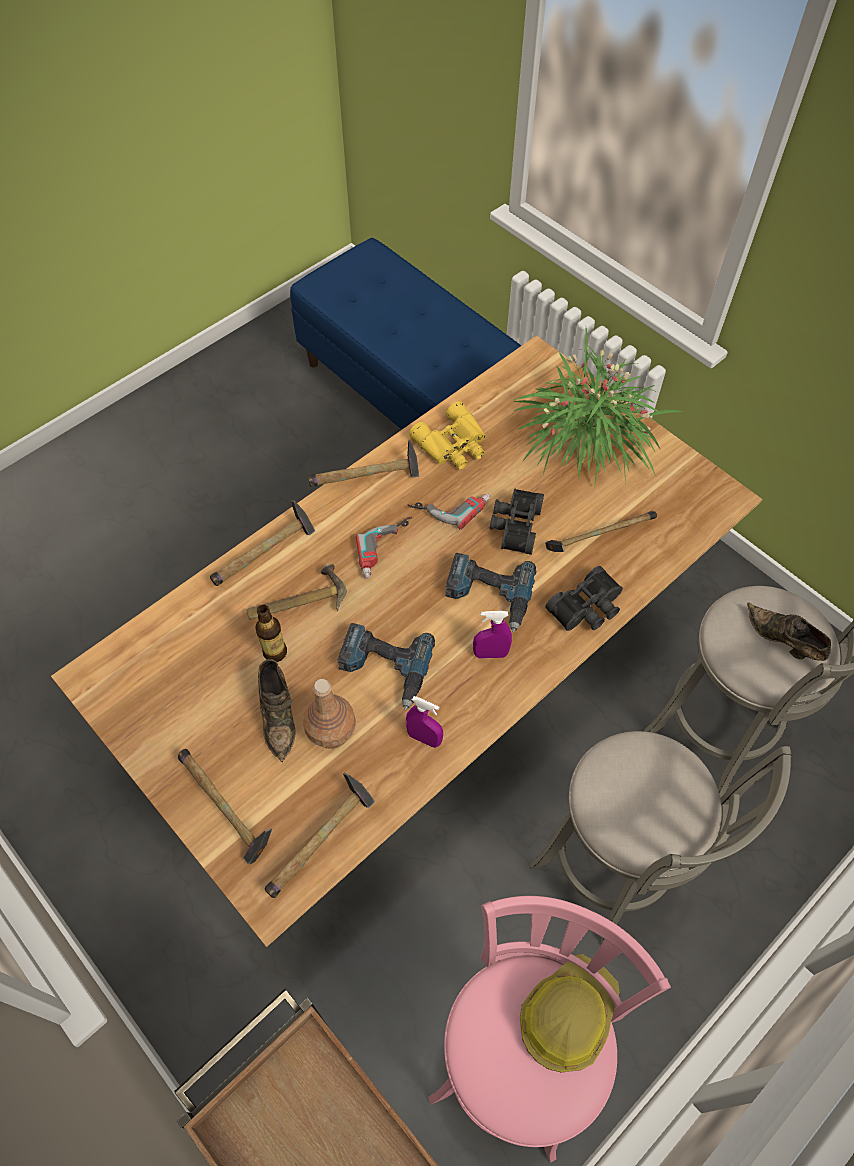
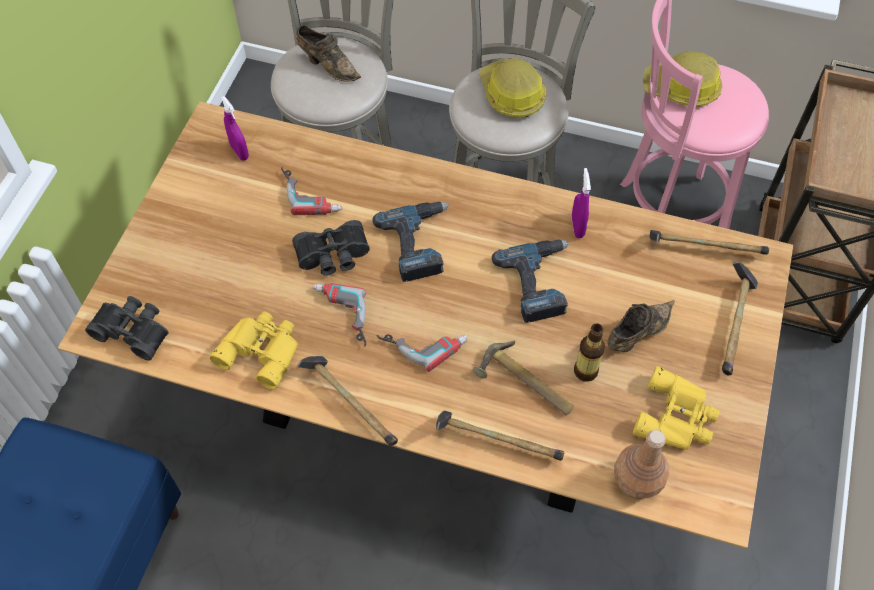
camera: 120 degrees left, 0 degrees up
brown bottle [303,679,356,749] -> brown bottle moved to [614,430,669,499]
purple spray bottle [473,611,512,659] -> purple spray bottle moved to [221,96,249,161]
potted plant [514,328,682,486] -> none
hammer [545,511,657,552] -> power drill [281,166,343,215]
black binoculars [545,566,623,631] -> black binoculars moved to [85,296,169,360]
brown shoe [747,602,831,661] -> brown shoe turned 75 degrees counterclockwise [296,25,361,82]
none -> hard hat [479,58,547,117]
none -> yellow binoculars [633,366,720,450]

